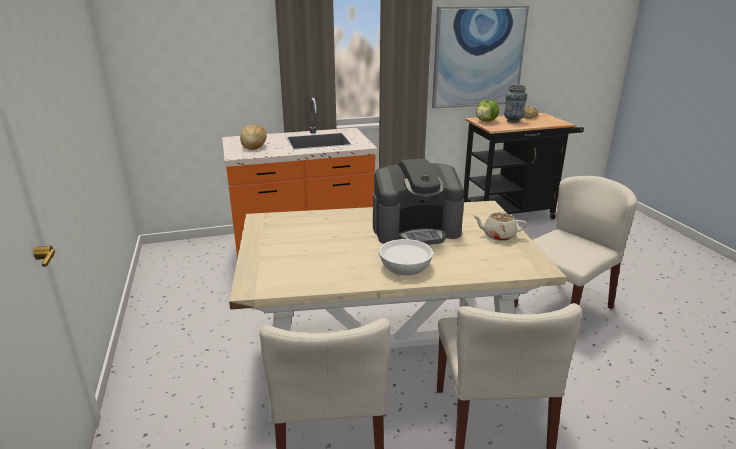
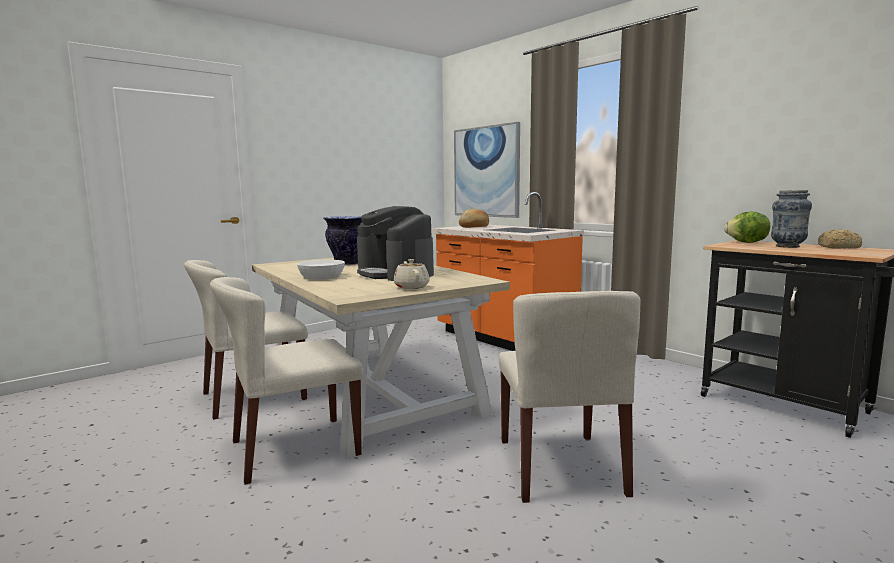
camera: 65 degrees right, 15 degrees down
picture [432,6,529,109] -> picture moved to [454,122,520,218]
beige chair [514,176,637,309] -> beige chair turned 60 degrees clockwise [498,291,640,503]
none -> vase [323,216,362,265]

